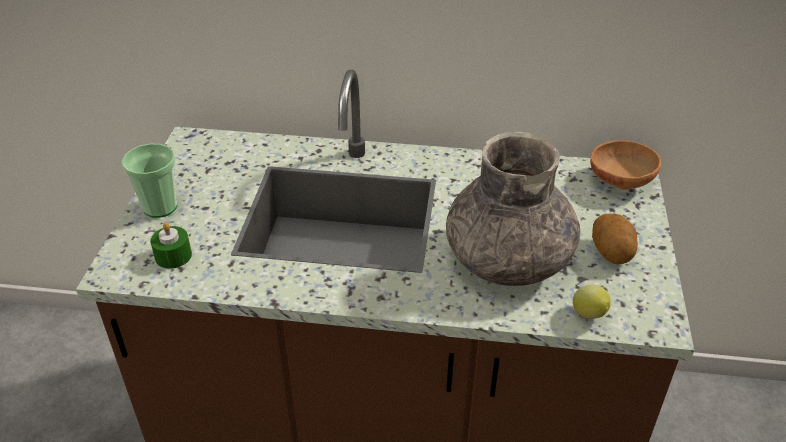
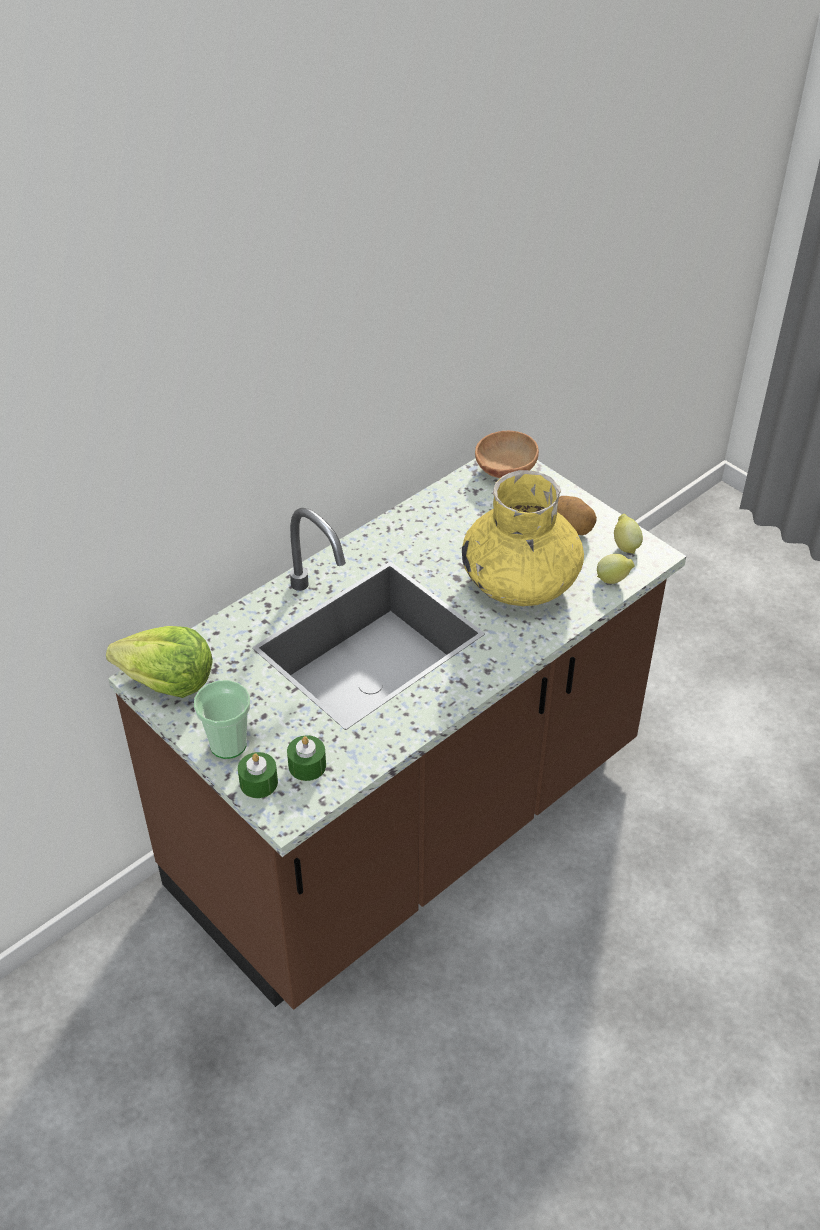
camera: 50 degrees left, 5 degrees up
grey vase [446,132,580,286] -> yellow vase [462,470,584,606]
none -> lettuce [106,626,213,698]
none -> green candle [238,752,278,798]
none -> lemon [614,514,643,554]

